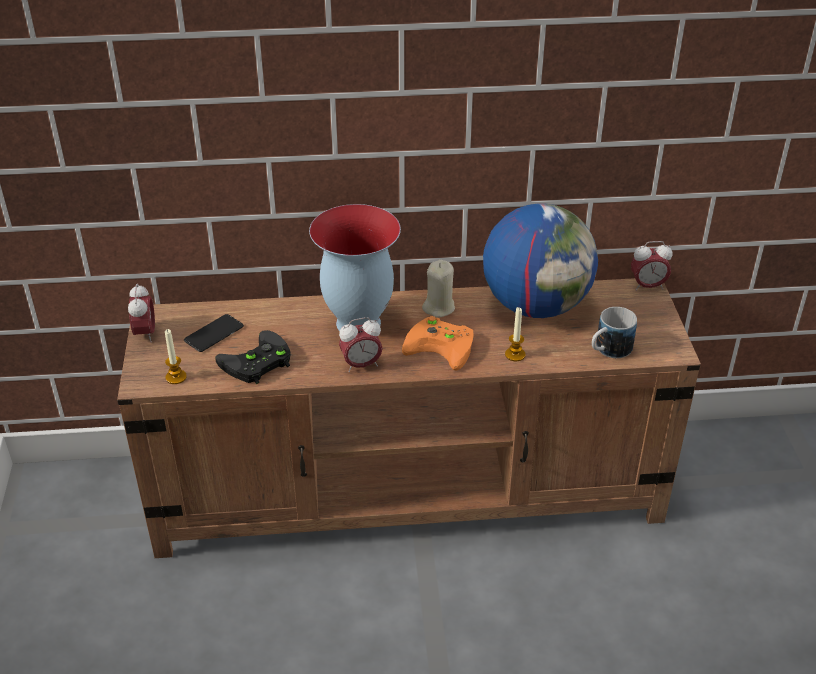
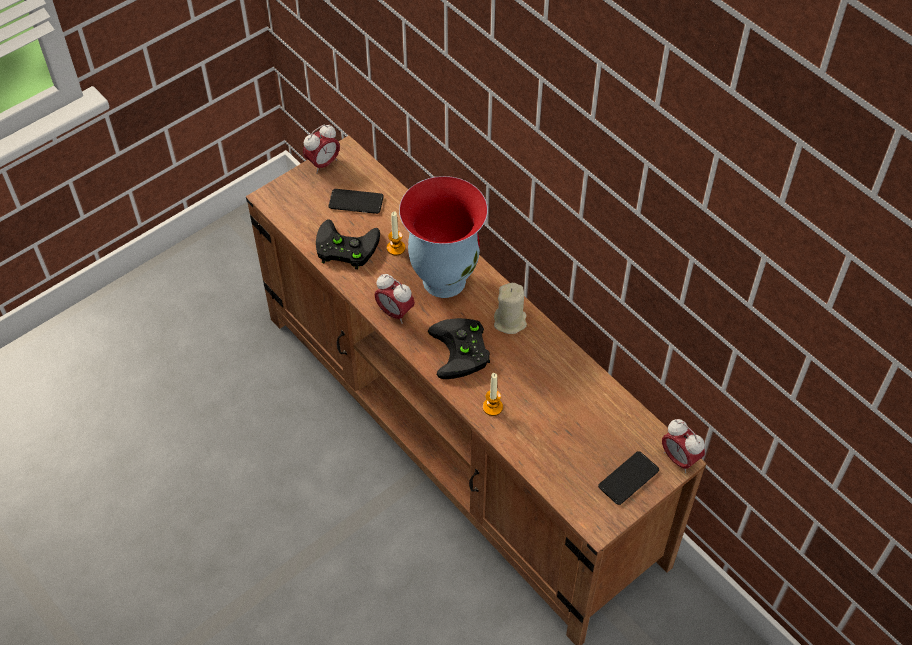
camera: 55 degrees right, 15 degrees up
candle [165,329,187,384] -> candle moved to [387,211,405,255]
orange game controller [402,316,473,371] -> black game controller [428,318,490,379]
globe [483,203,598,318] -> none
mug [592,307,637,358] -> none
none -> phone [598,451,659,505]

